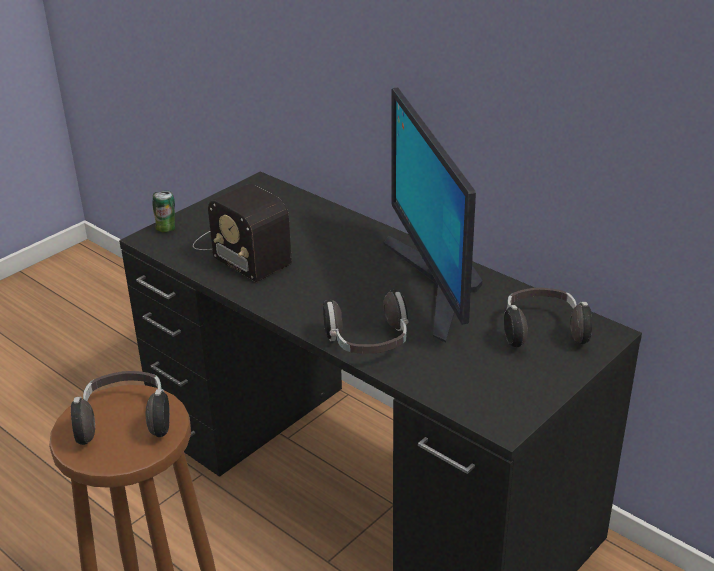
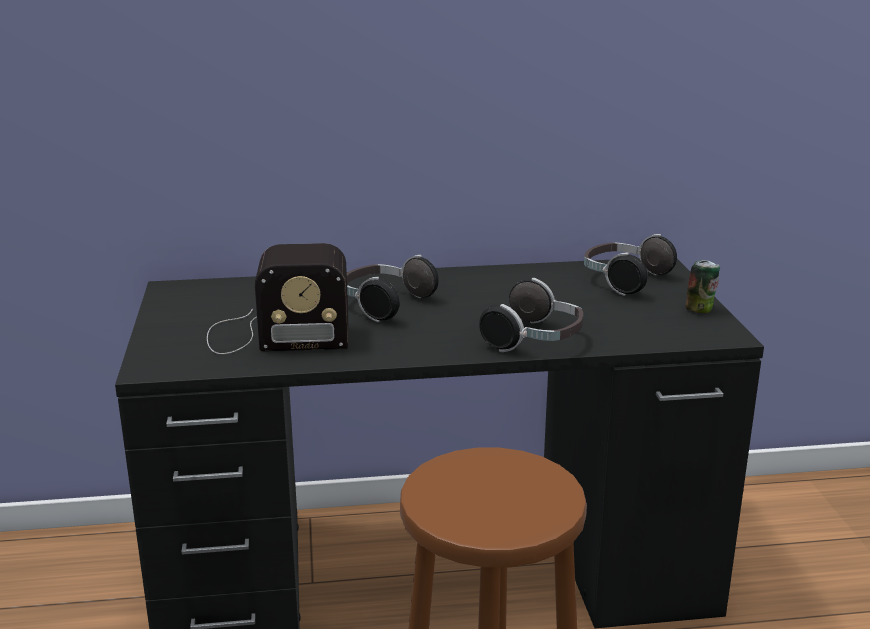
camera: 50 degrees left, 10 degrees down
headphones [71,371,170,445] -> headphones moved to [347,255,439,322]
can [152,191,175,232] -> can moved to [686,260,720,313]
monitor [383,88,482,343] -> none

